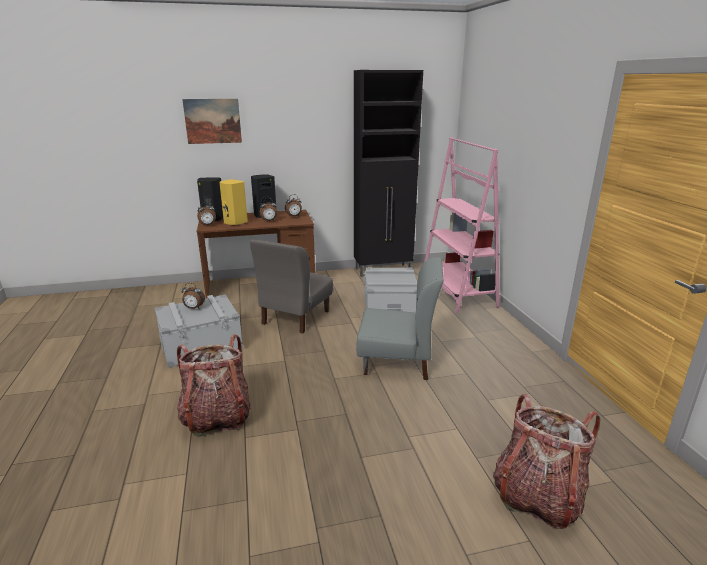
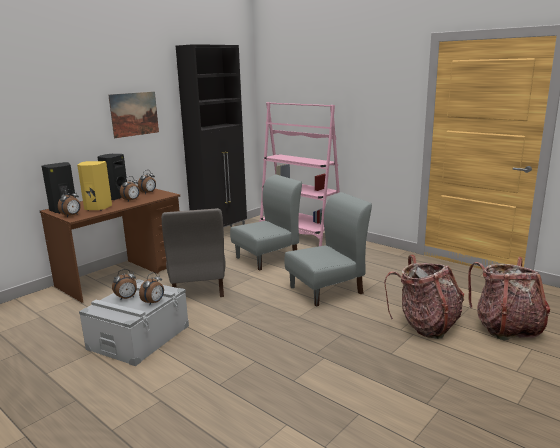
camera: 35 degrees left, 5 degrees down
backpack [177,334,251,437] -> backpack moved to [384,255,464,339]
picture [182,99,242,144] -> picture moved to [108,92,159,138]
grey storage box [363,267,417,313] -> grey chair [230,175,302,271]
none -> alarm clock [139,272,164,305]

